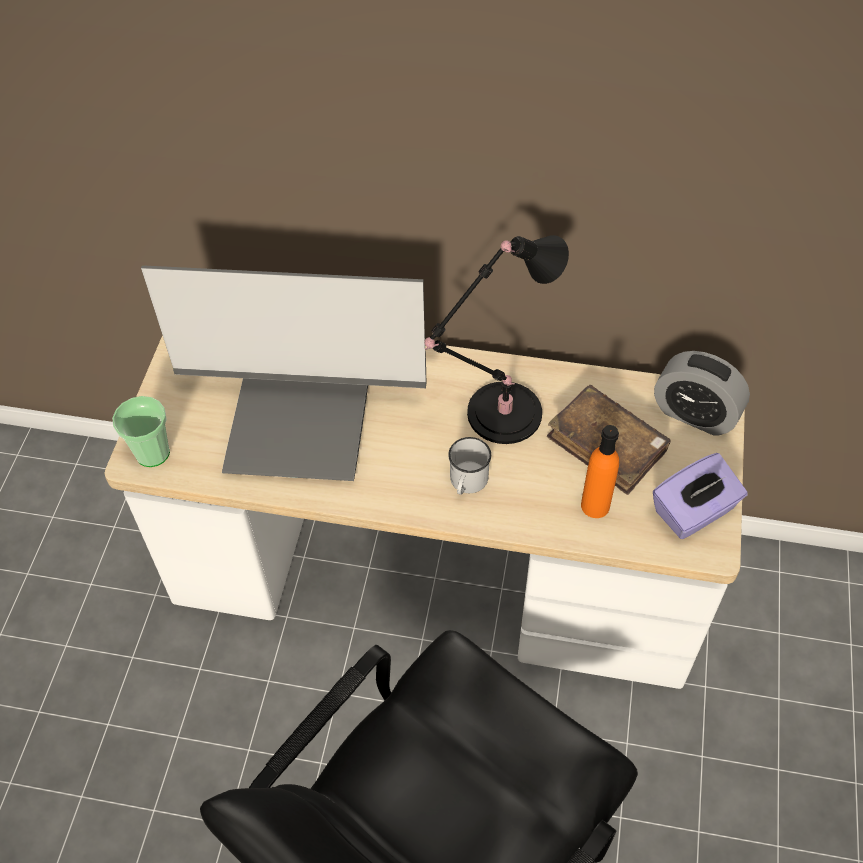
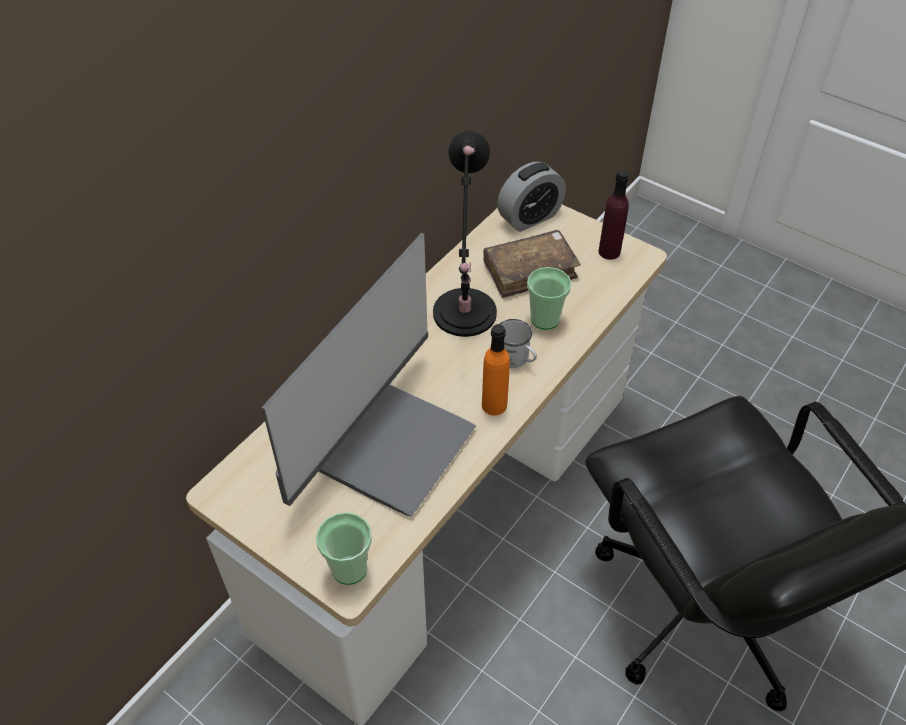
camera: 65 degrees left, 5 degrees down
orange bottle [581,425,619,518] -> orange bottle moved to [482,324,510,415]
purple tissue box [653,453,747,540] -> purple bottle [598,170,629,260]
none -> cup [527,267,572,330]

